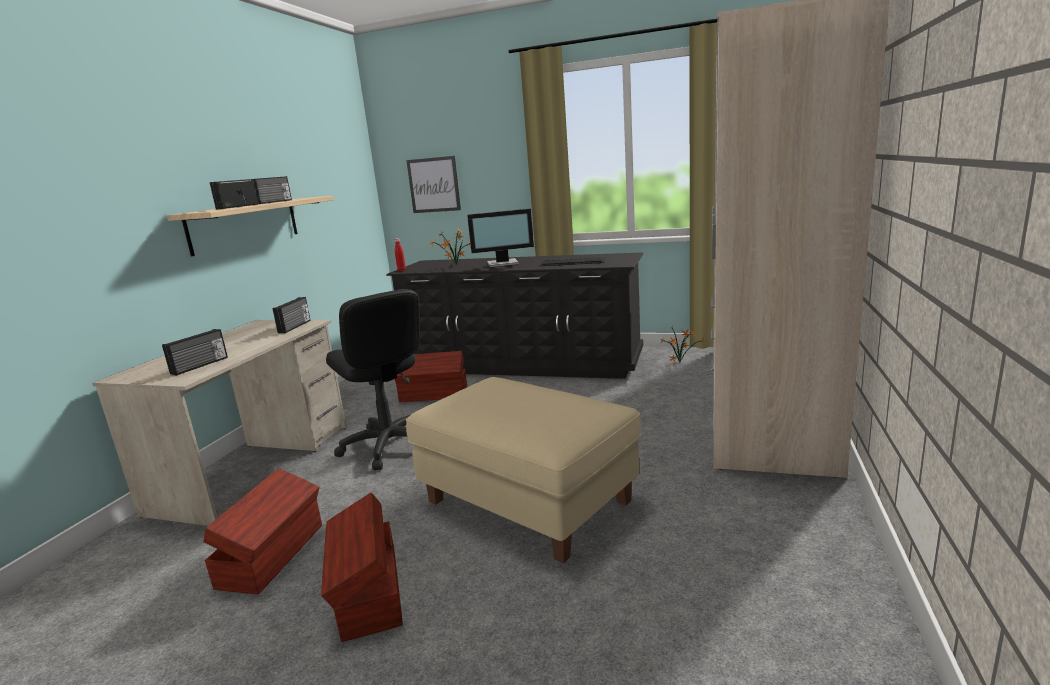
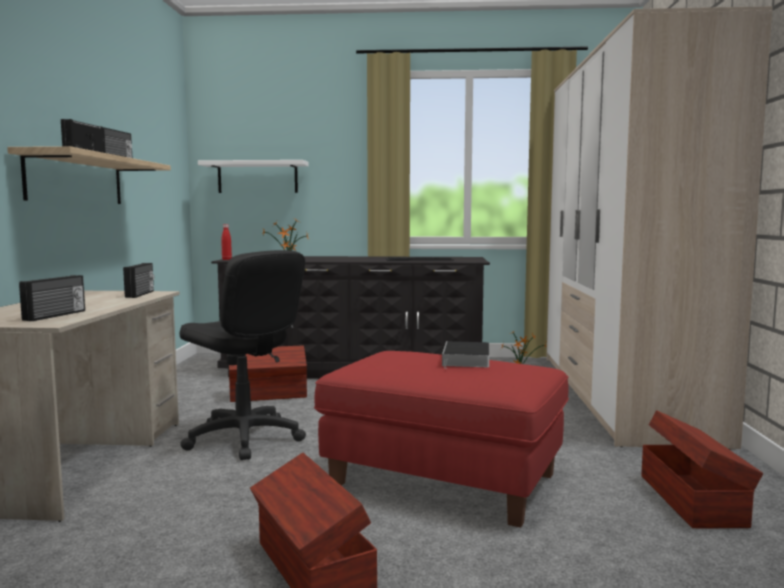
camera: 15 degrees left, 10 degrees down
brown storage box [203,468,322,594] -> brown storage box moved to [641,410,763,528]
picture [406,156,461,213] -> white shelf [198,160,308,193]
beige ottoman [406,377,642,563] -> red ottoman [314,351,569,528]
monitor [467,208,534,267] -> none
none -> book [442,341,489,369]

